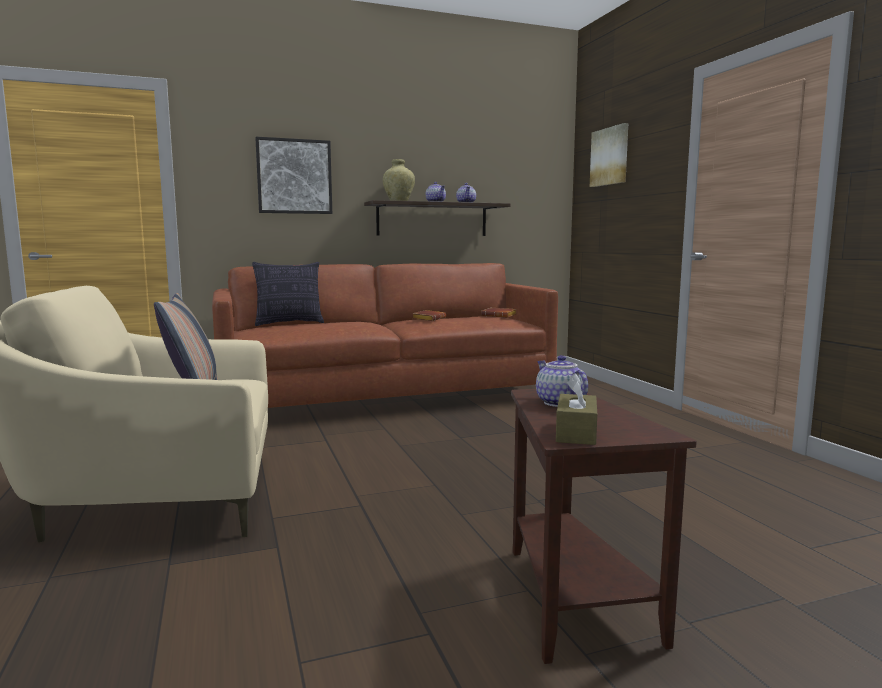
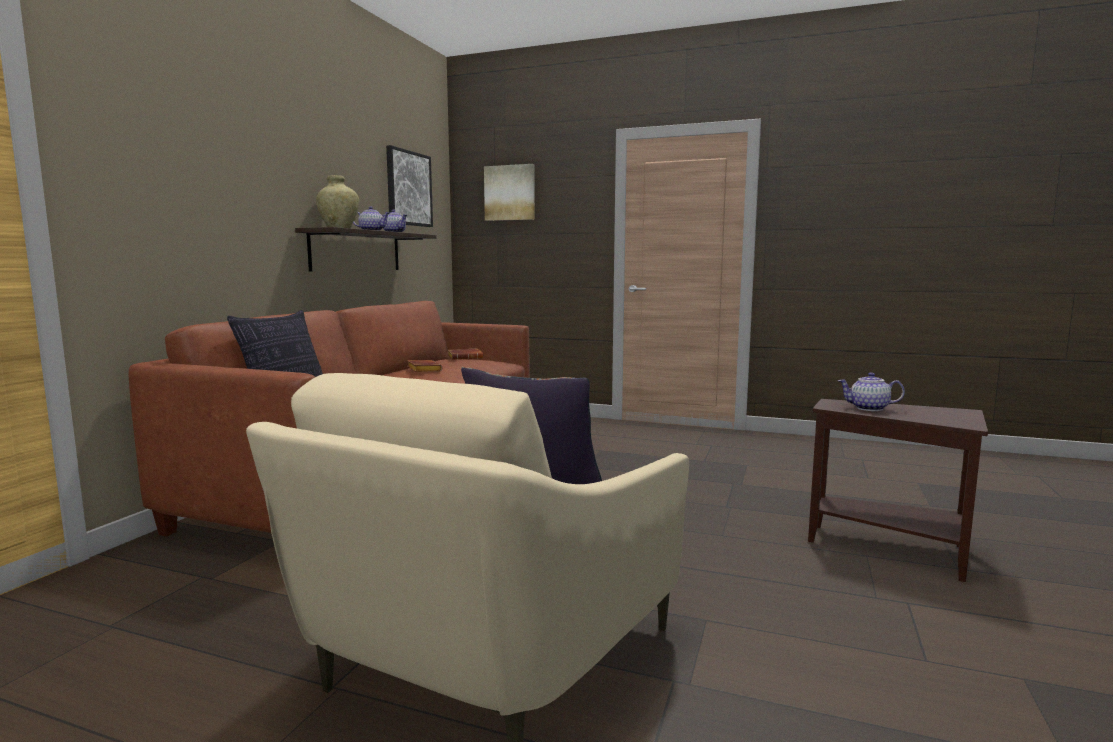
camera: 50 degrees left, 0 degrees up
picture [255,137,332,214] -> picture moved to [386,145,433,227]
brown tissue box [556,373,597,445] -> none

